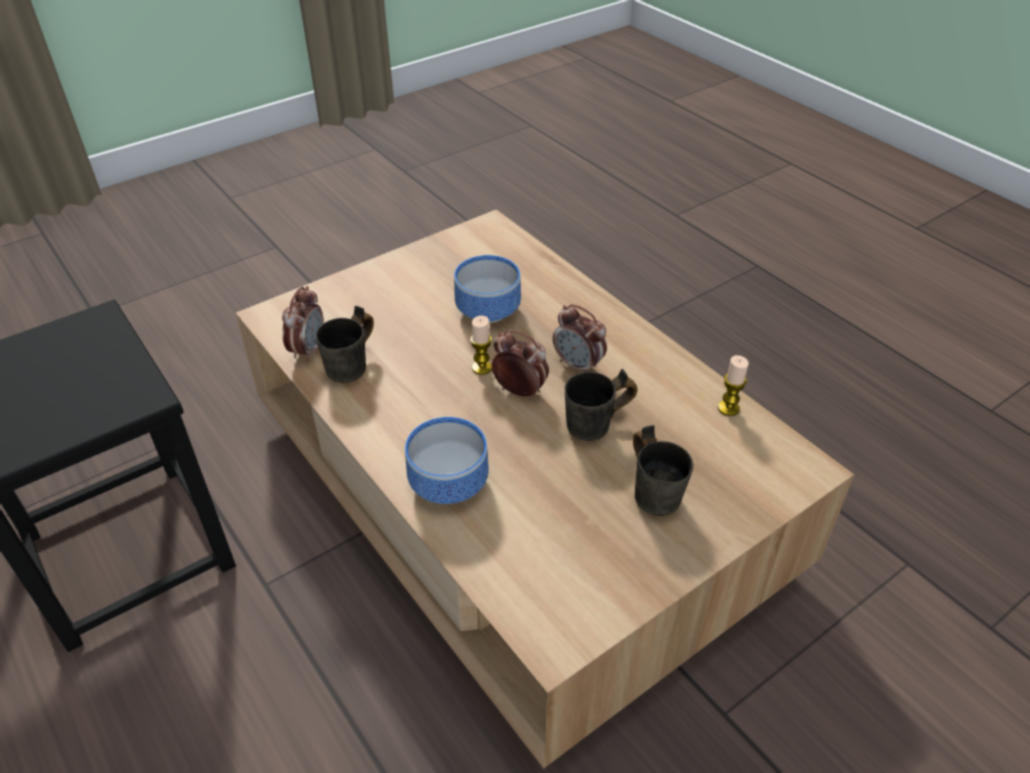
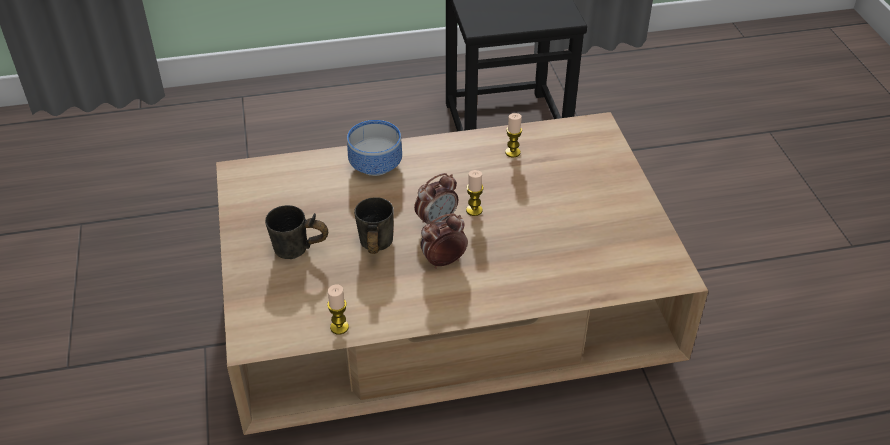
camera: 115 degrees right, 0 degrees up
alarm clock [282,286,324,362] -> none
grey mug [316,306,374,383] -> candle [505,113,522,158]
bowl [454,255,521,323] -> none

